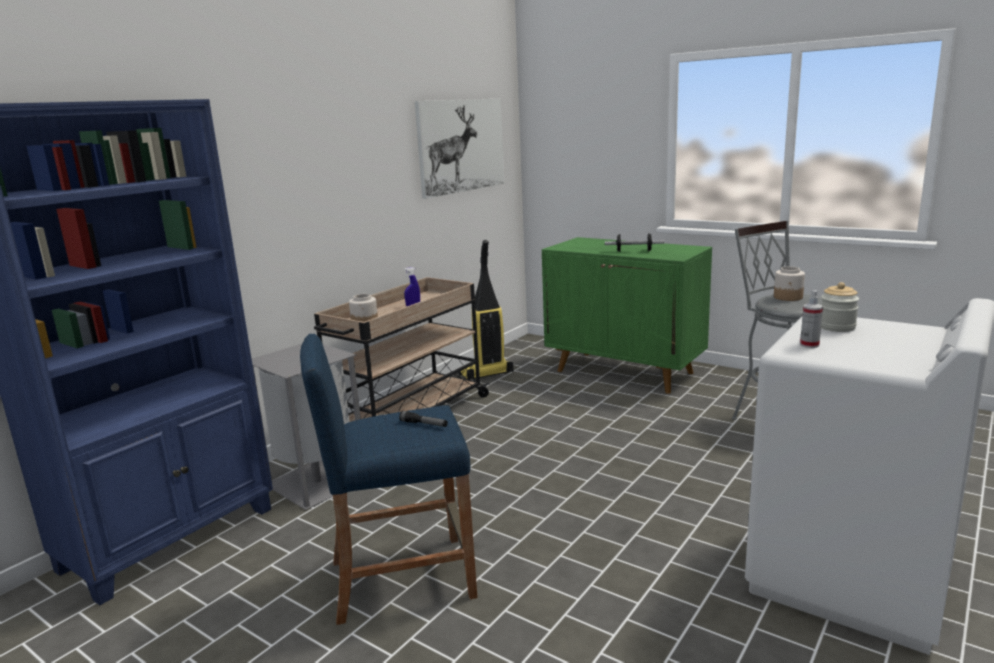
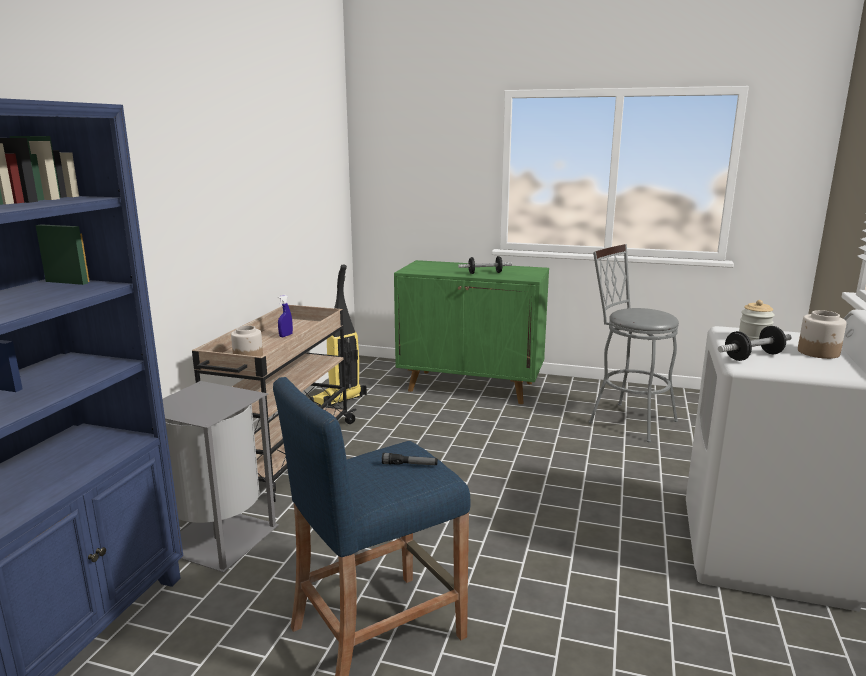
camera: 20 degrees left, 0 degrees up
picture [415,99,504,199] -> none
jar [774,266,805,301] -> jar moved to [798,310,847,359]
spray bottle [800,291,823,348] -> dumbbell [718,326,792,361]

